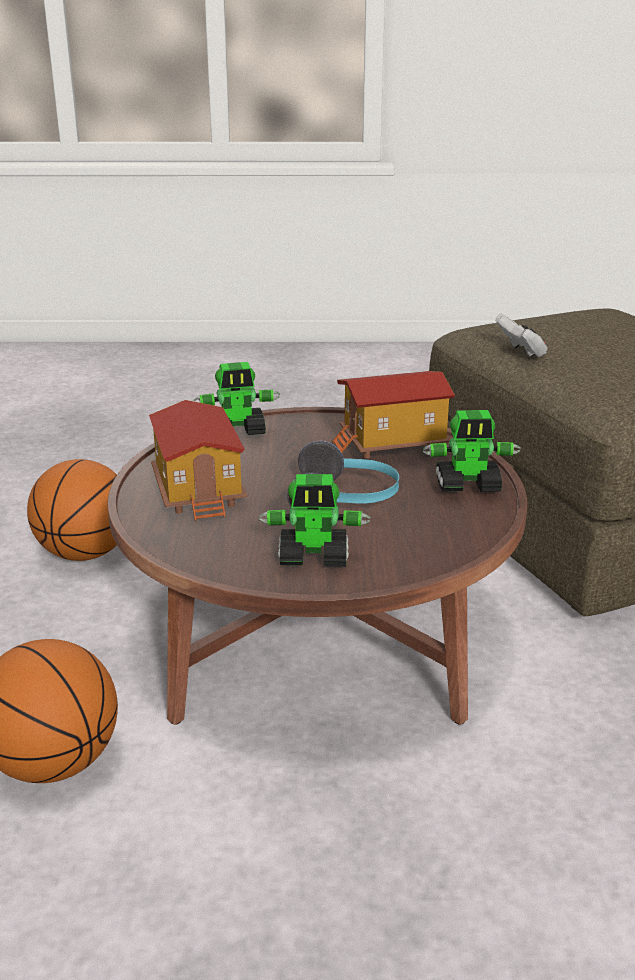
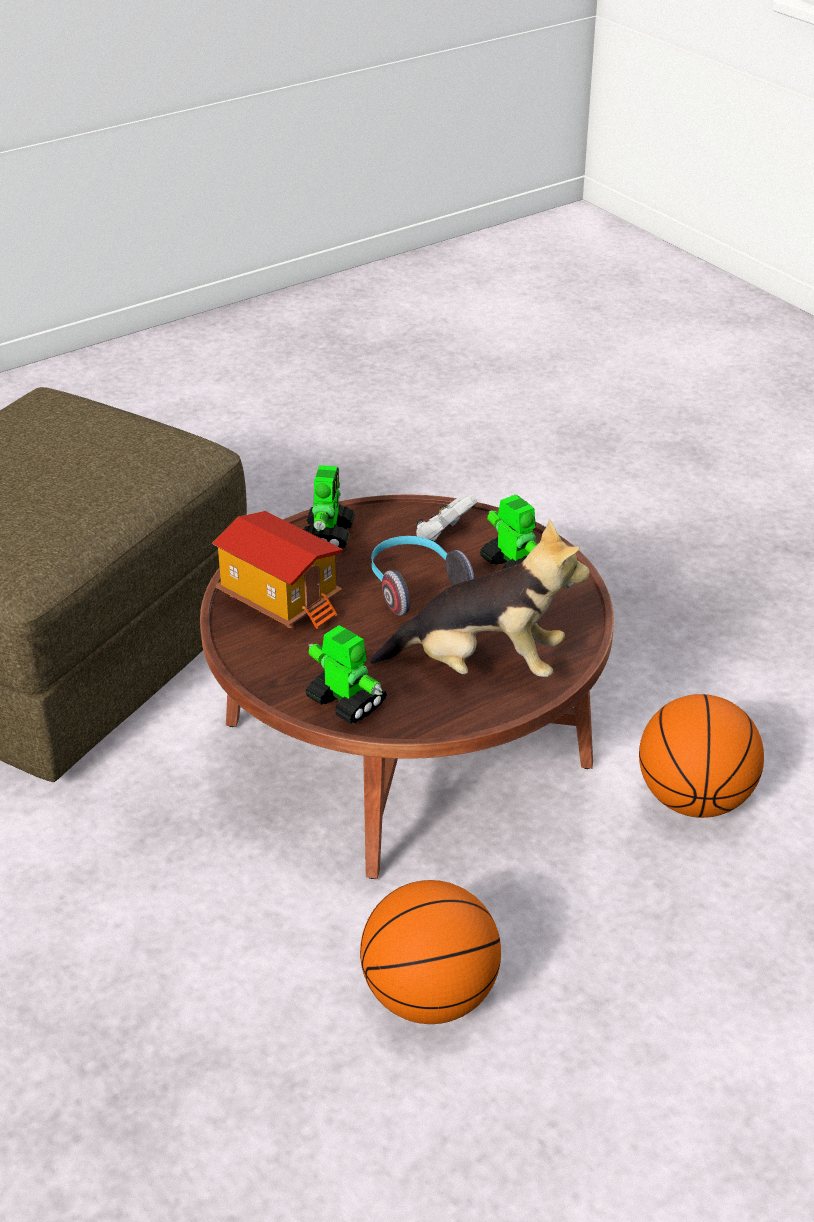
camera: 125 degrees left, 10 degrees up
toy house [149,400,247,521] -> plush toy [370,519,590,677]
toy robot [422,410,521,492] -> toy robot turned 45 degrees clockwise [303,465,355,548]
white game controller [495,313,547,358] -> white game controller moved to [416,494,477,541]

